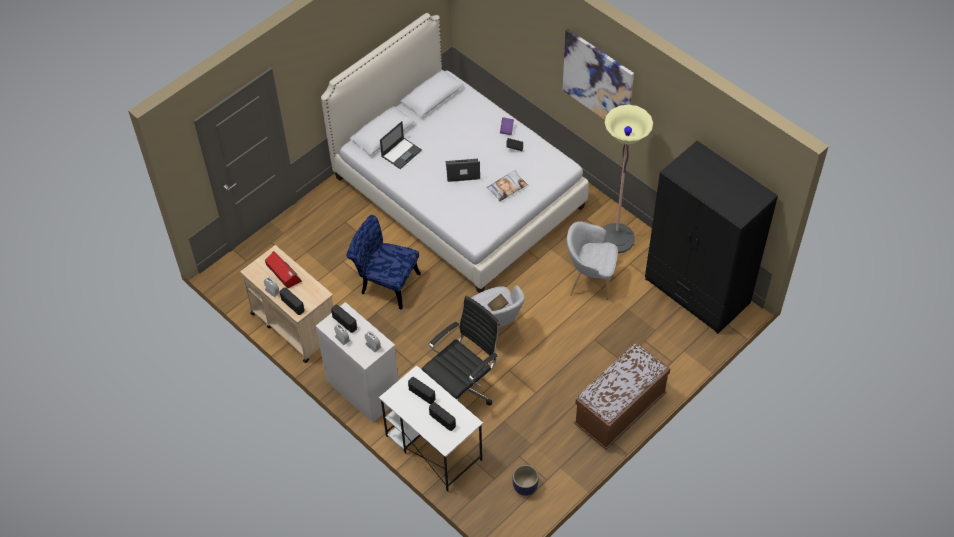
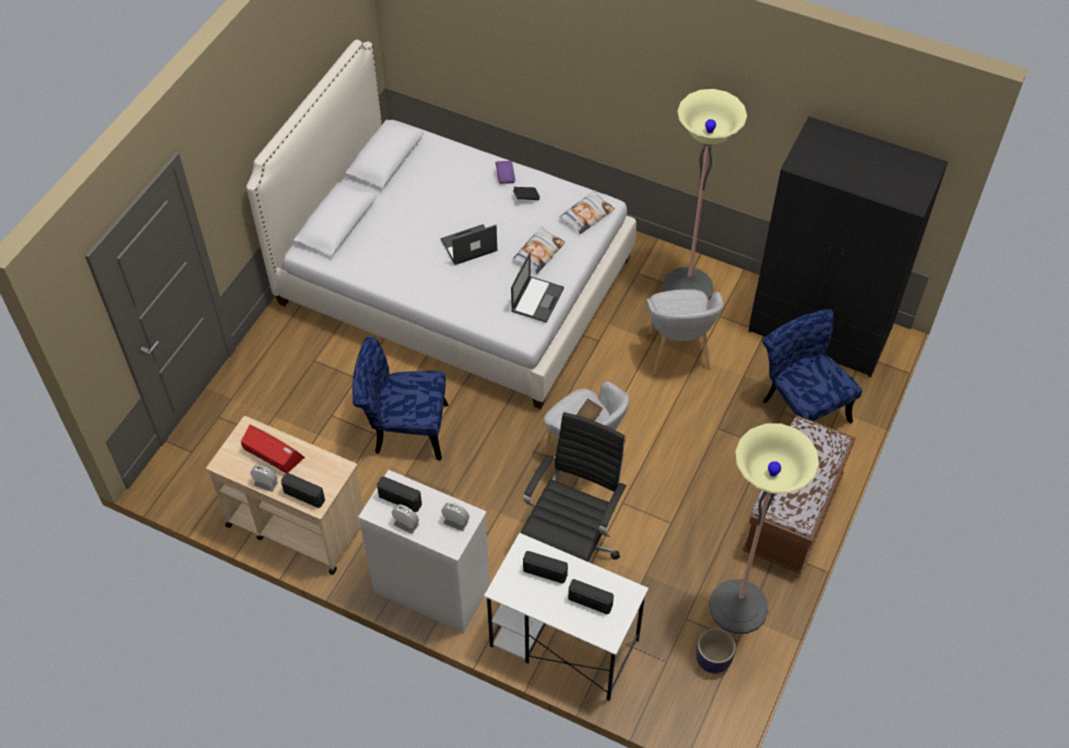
camera: 20 degrees left, 0 degrees up
laptop [380,121,422,169] -> laptop moved to [511,252,564,323]
picture [563,29,634,120] -> none
grey armchair [567,221,618,300] -> grey armchair turned 90 degrees counterclockwise [647,289,723,375]
none -> pillow [559,191,615,234]
none -> floor lamp [709,424,819,634]
none -> blue chair [763,309,862,423]

